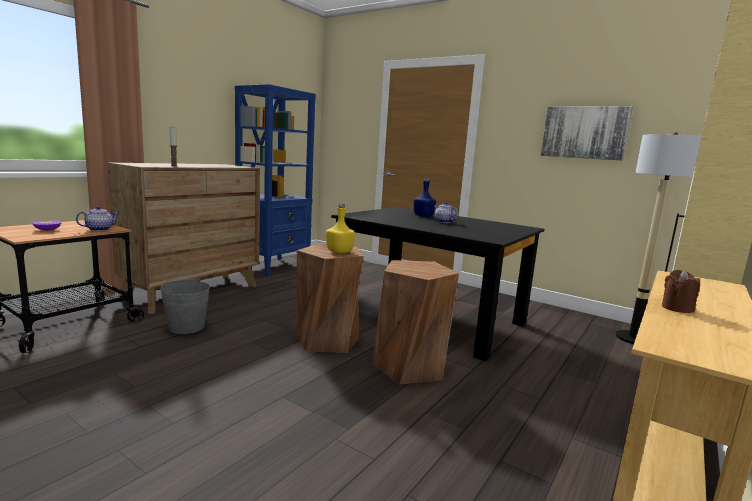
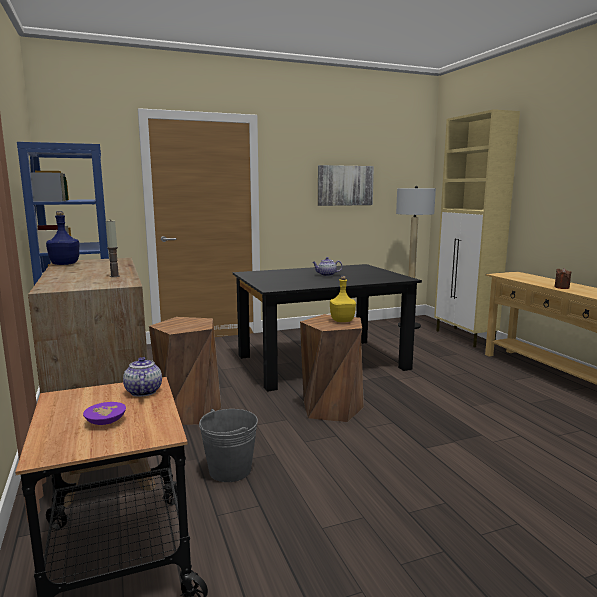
camera: 55 degrees left, 0 degrees up
brown stool [373,260,459,384] -> brown stool moved to [149,317,221,425]
blue bottle [413,178,436,217] -> blue bottle moved to [46,211,79,265]

